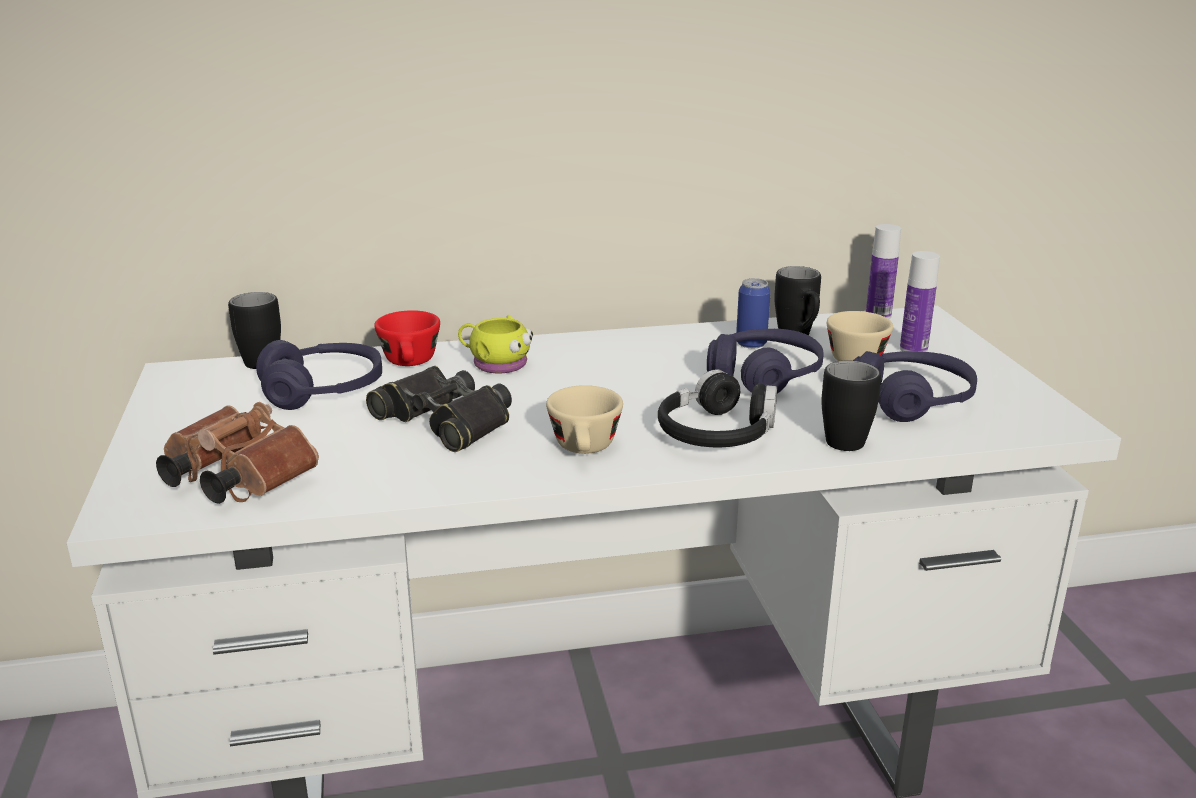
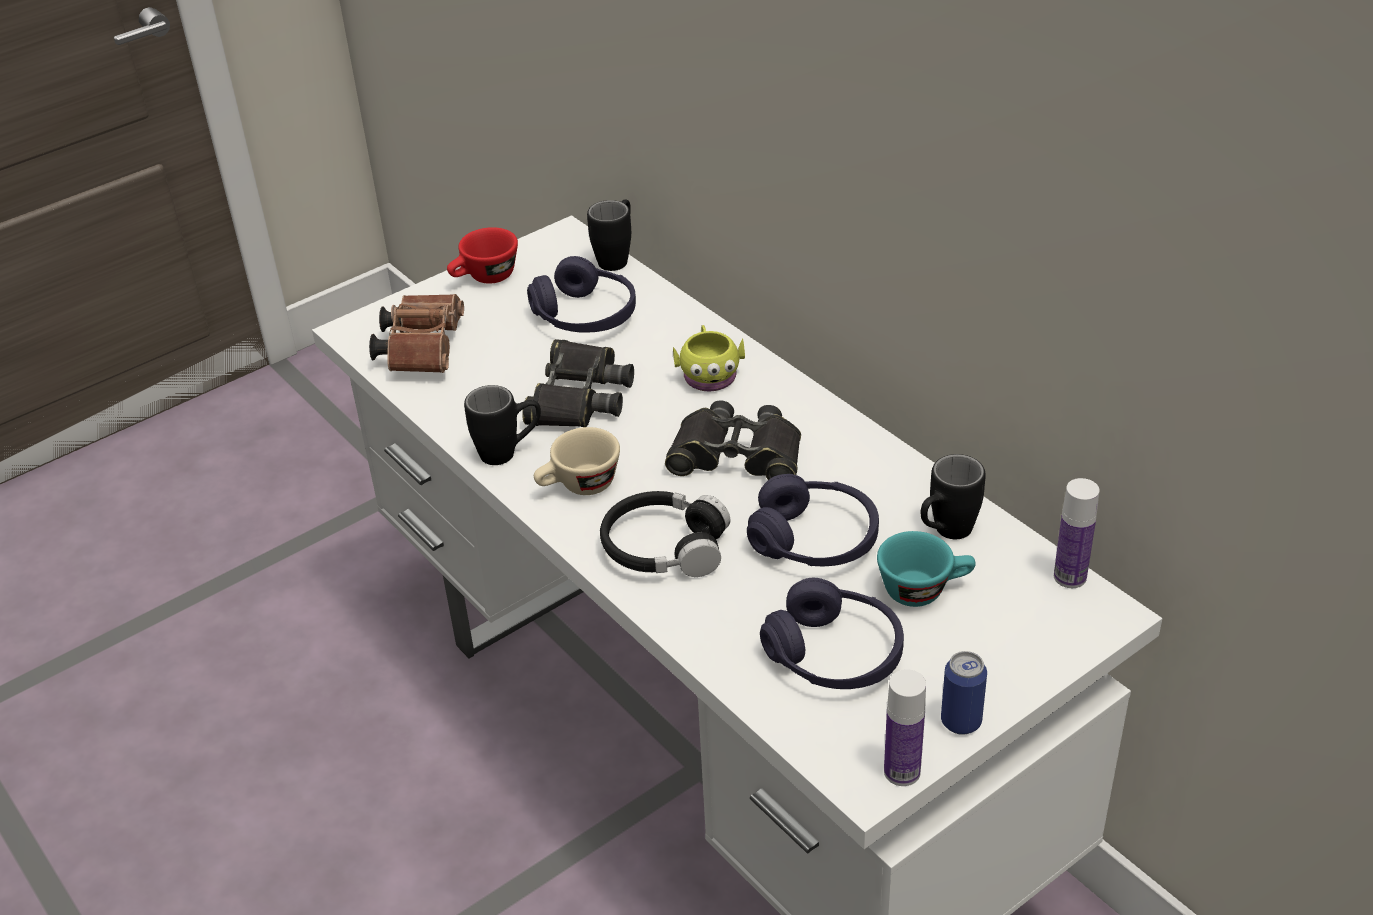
camera: 65 degrees right, 15 degrees up
red cup [374,310,440,366] -> red cup moved to [447,227,518,284]
can [736,278,771,348] -> can moved to [941,651,987,735]
black mug [821,361,881,451] -> black mug moved to [464,385,541,465]
beige cup [827,311,893,361] -> turquoise cup [877,531,976,607]
bottle [900,251,940,352] -> bottle moved to [884,669,926,786]
none -> black binoculars [665,400,801,480]

